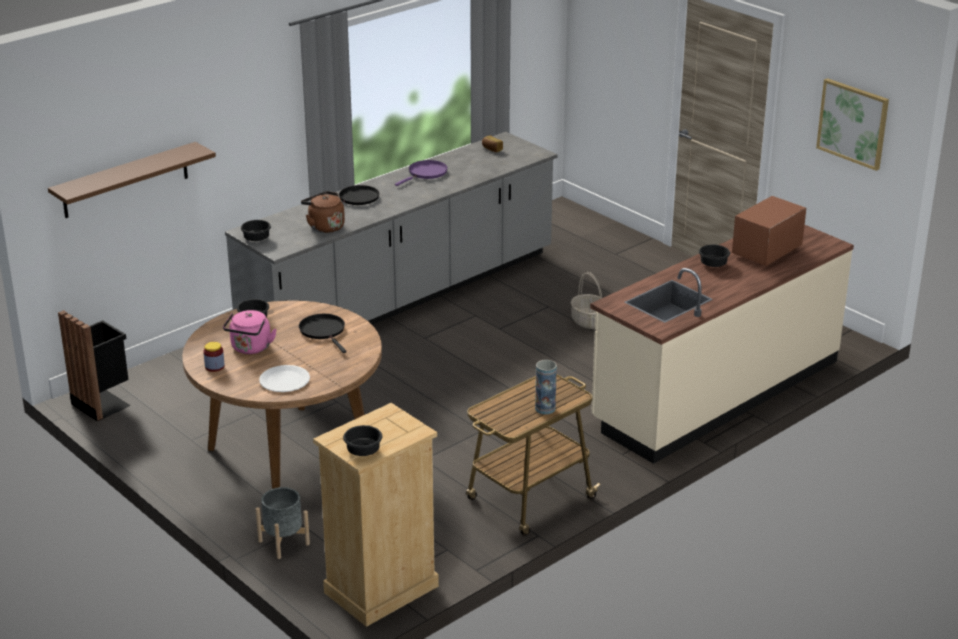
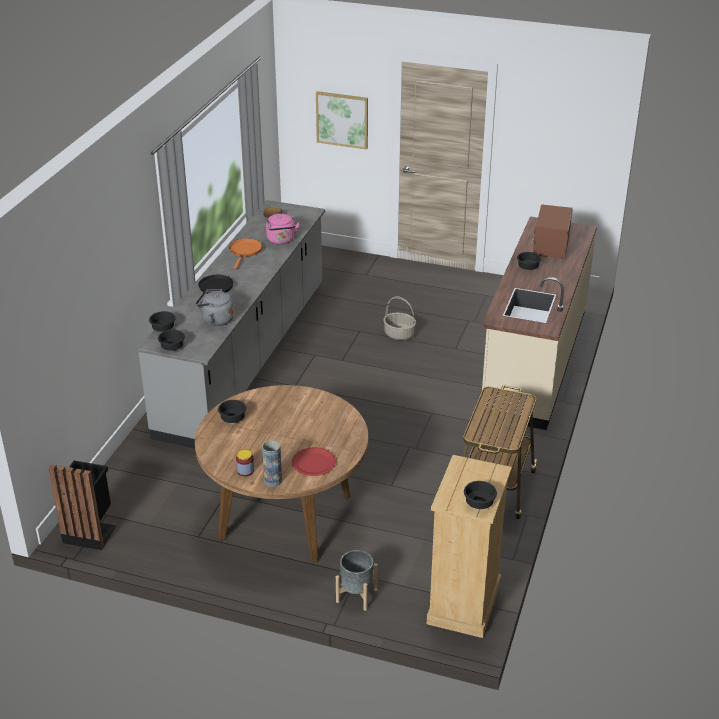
camera: 30 degrees left, 5 degrees up
brown shelf [48,142,216,218] -> none
pink kettle [223,310,277,354] -> pink kettle moved to [266,214,300,244]
white plate [259,365,310,392] -> red plate [292,447,336,476]
black frying pan [299,314,347,353] -> none
brown kettle [301,191,345,233] -> grey kettle [196,289,234,326]
purple frying pan [395,160,448,186] -> orange frying pan [229,238,262,269]
vase [535,360,557,415] -> vase moved to [262,440,282,487]
picture [816,78,889,171] -> picture moved to [316,91,368,150]
none -> black bowl [149,311,176,332]

